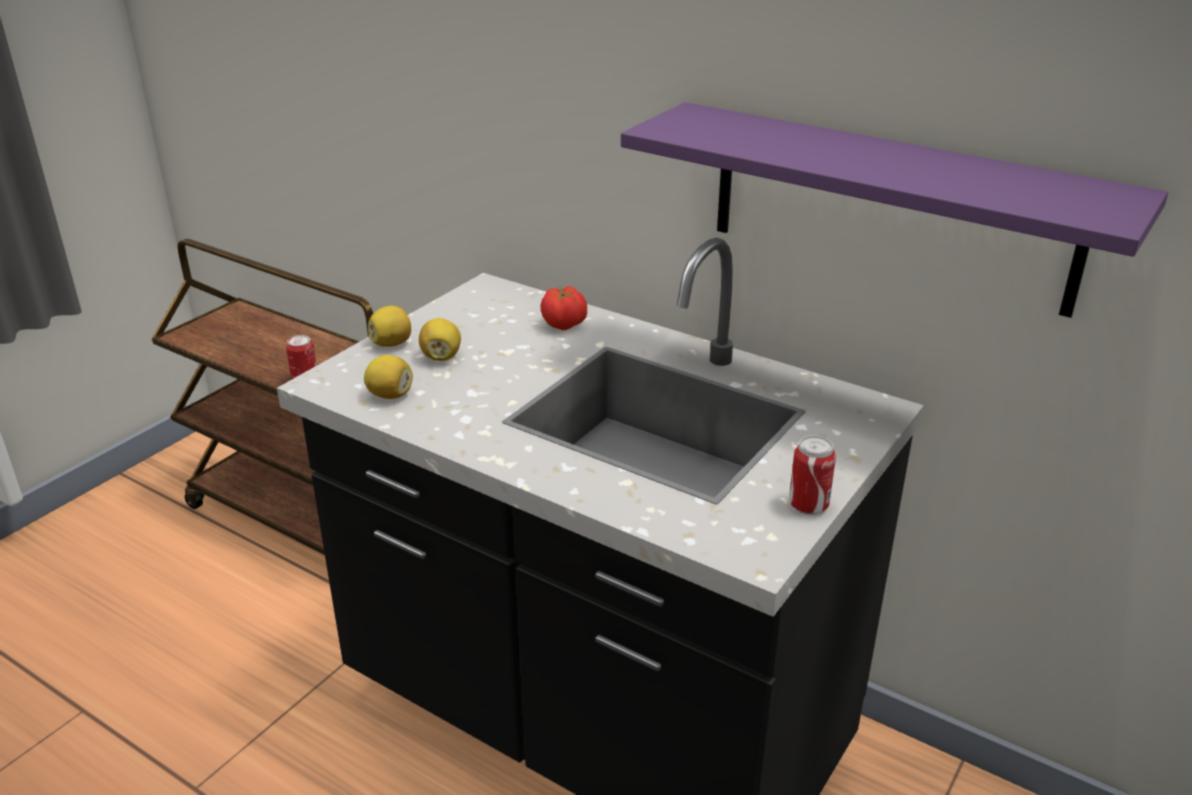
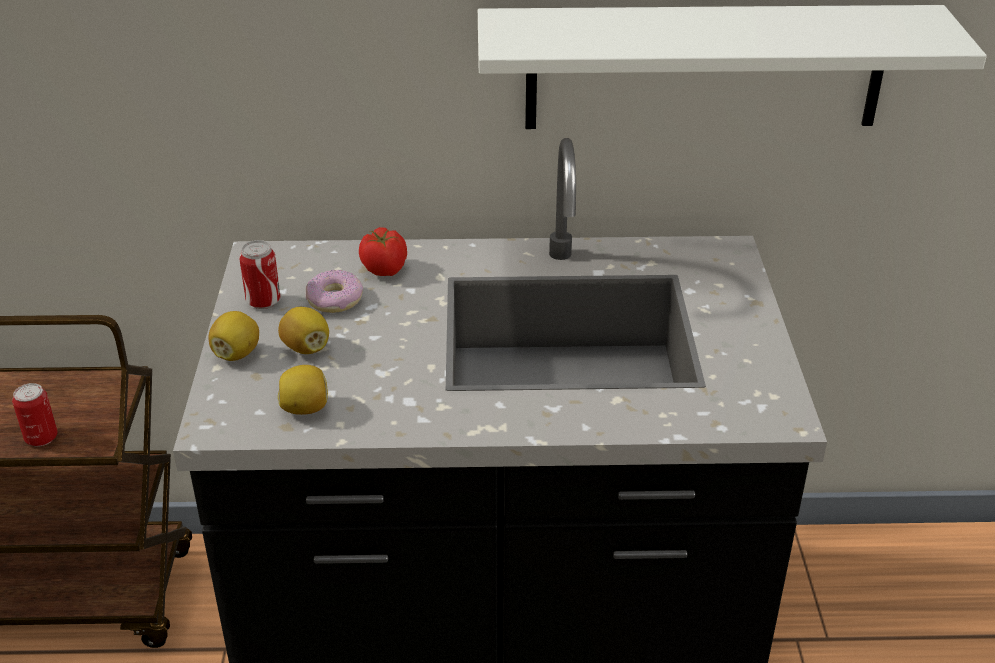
camera: 35 degrees left, 5 degrees up
purple shelf [621,102,1168,318] -> white shelf [478,5,987,129]
can [789,435,836,515] -> can moved to [239,240,280,309]
none -> donut [306,270,363,313]

